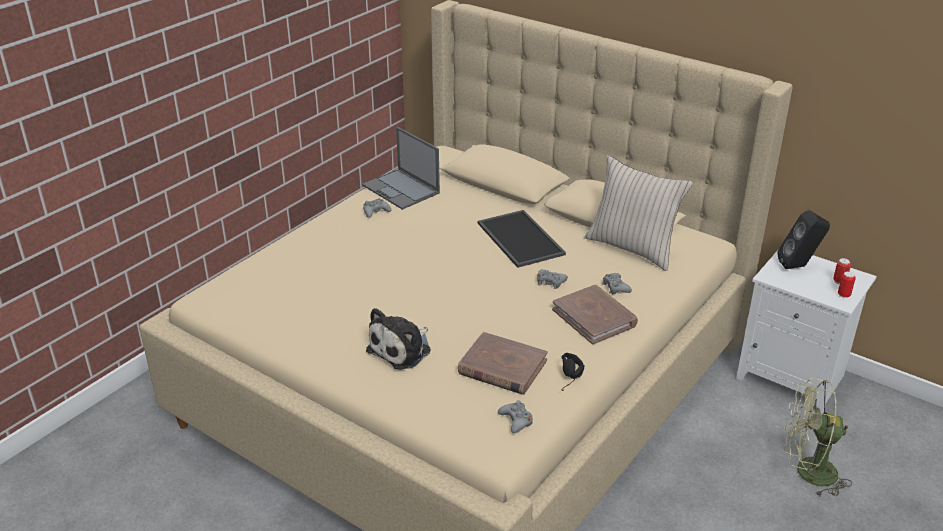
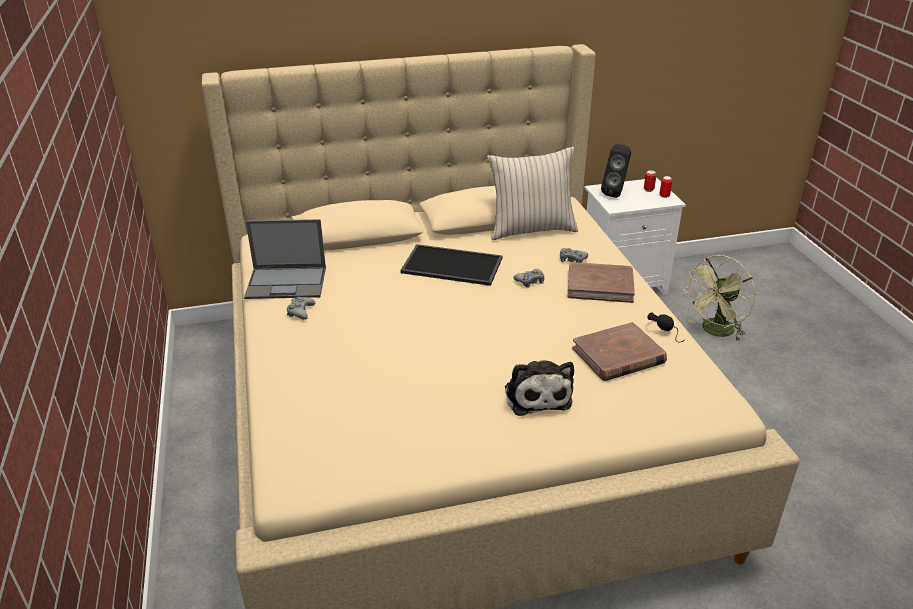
camera: 50 degrees left, 0 degrees up
grey game controller [498,400,533,433] -> none

